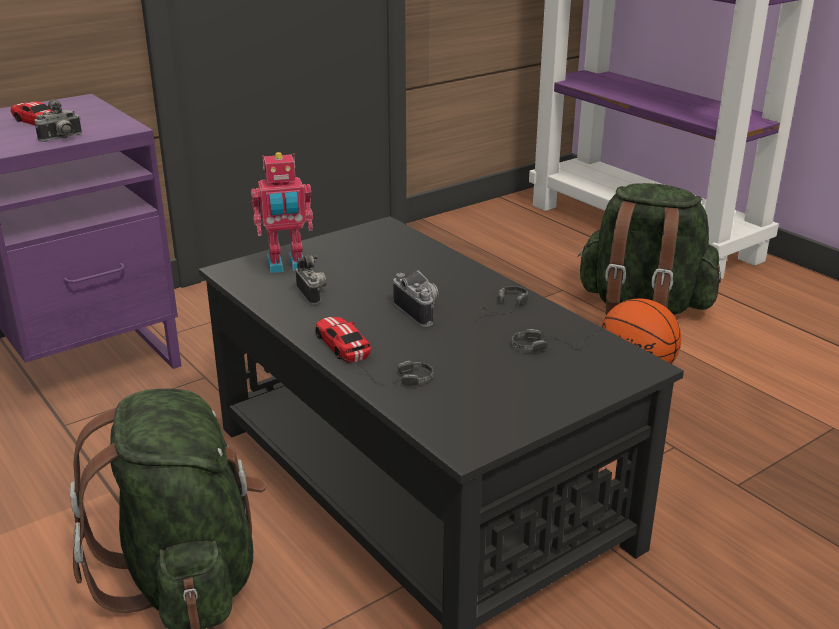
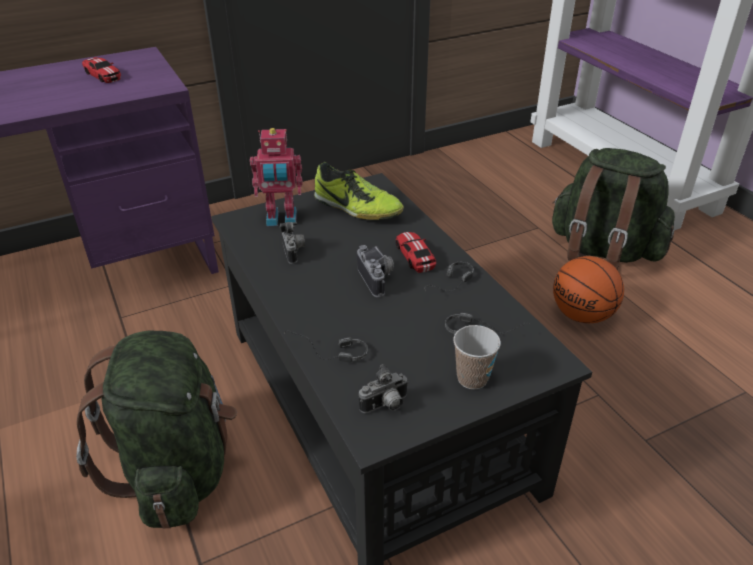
camera: 10 degrees right, 10 degrees up
camera [34,99,82,141] -> camera moved to [359,364,409,413]
toy car [315,317,371,363] -> toy car moved to [396,232,436,273]
none -> shoe [314,162,404,220]
none -> cup [453,325,501,389]

